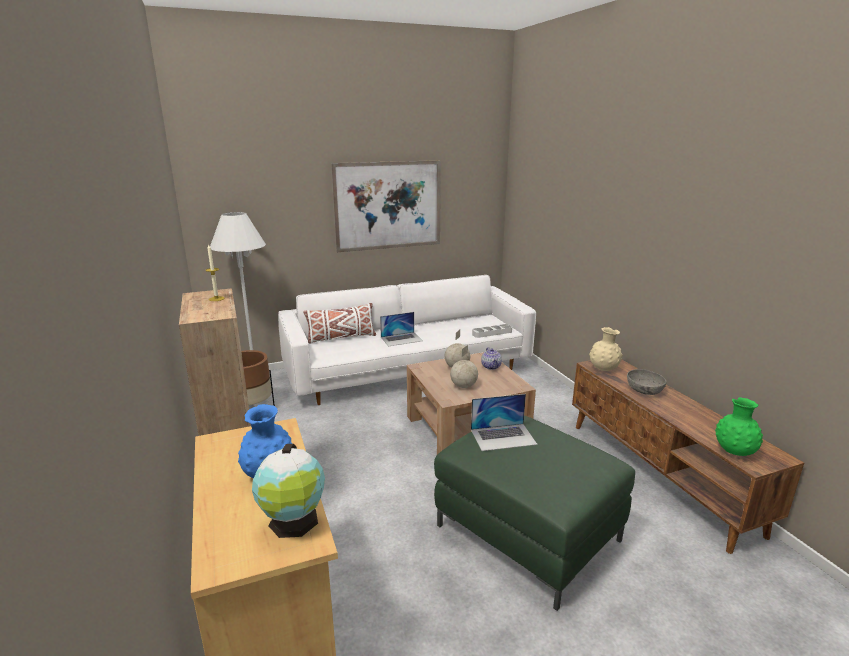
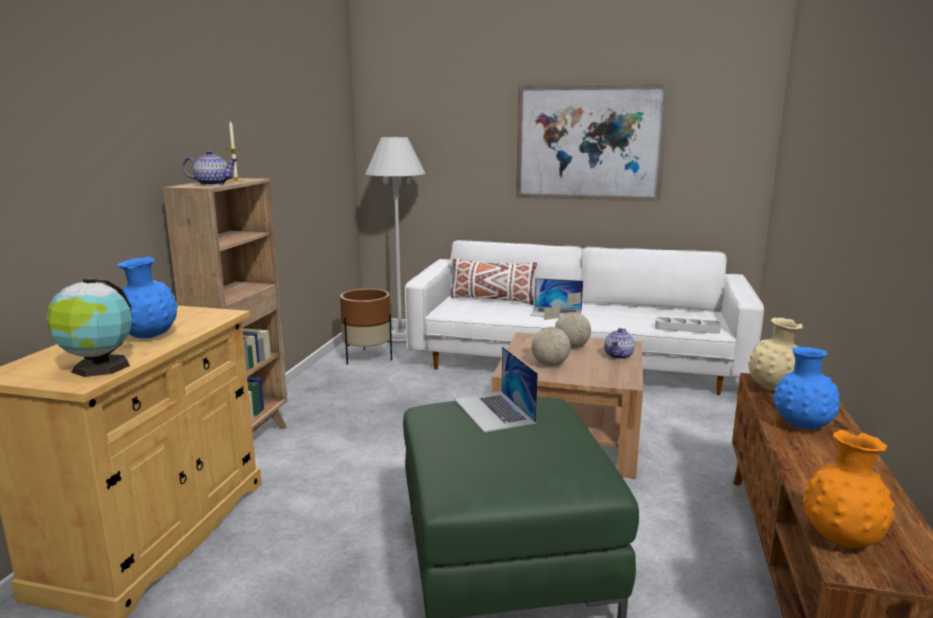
camera: 35 degrees right, 5 degrees down
laptop [471,394,538,451] -> laptop turned 45 degrees clockwise [454,347,538,433]
grey bowl [627,369,666,395] -> blue vase [773,347,840,429]
green vase [715,397,763,456] -> orange vase [802,430,895,548]
none -> teapot [183,151,238,185]

